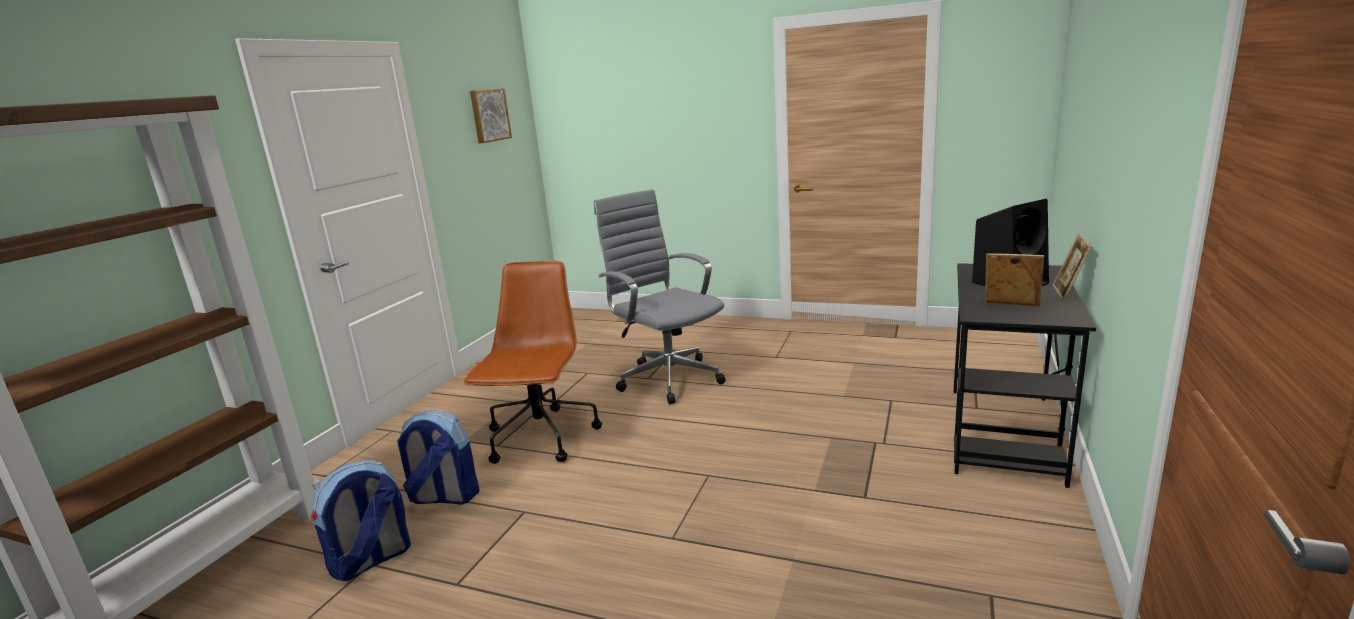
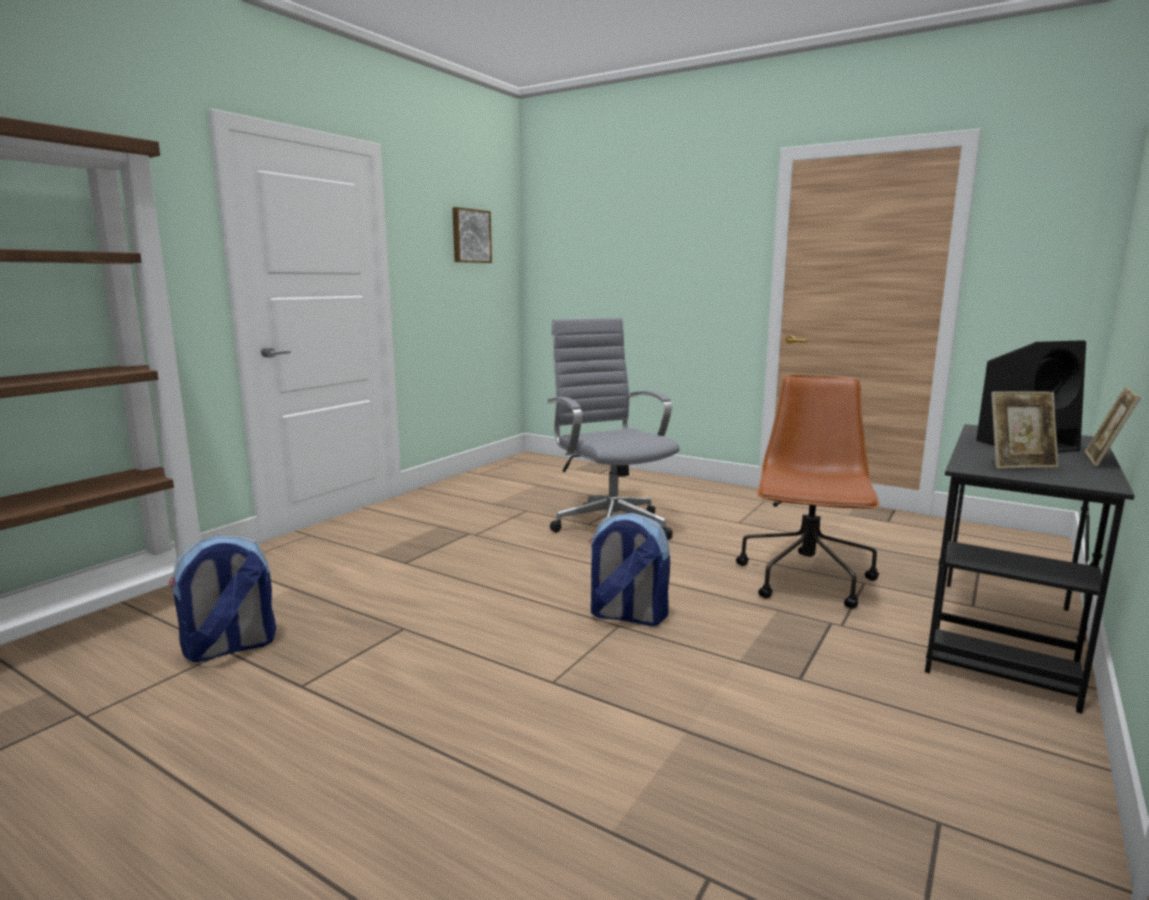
camera: 10 degrees right, 5 degrees down
backpack [397,410,479,505] -> backpack moved to [589,513,670,626]
brown office chair [463,261,602,464] -> brown office chair moved to [736,375,879,609]
picture frame [985,253,1044,307] -> picture frame turned 135 degrees clockwise [991,391,1059,469]

